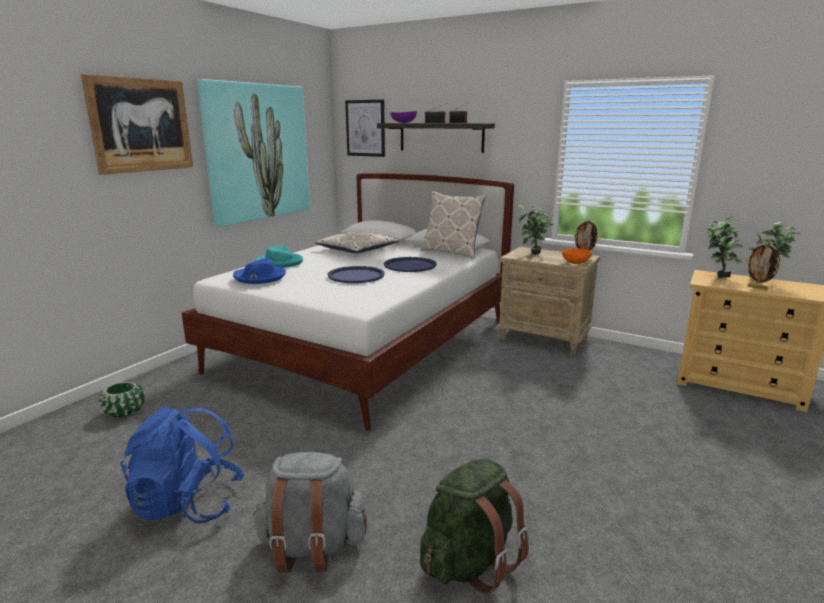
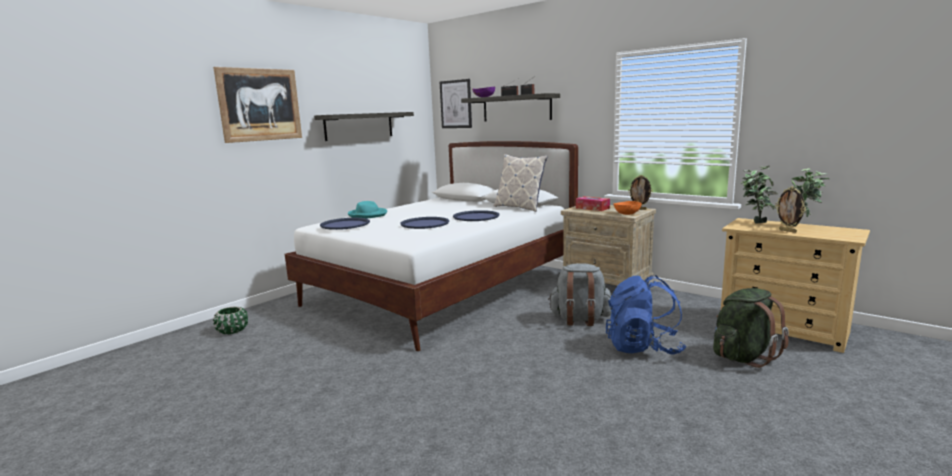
camera: 10 degrees right, 5 degrees down
blue backpack [120,405,245,523] -> blue backpack moved to [606,275,686,355]
picture [197,79,310,227] -> shelf [314,112,414,141]
blue hat [233,258,286,284] -> blue tray [320,218,370,230]
grey backpack [253,452,367,572] -> grey backpack moved to [548,263,611,326]
pillow [315,231,400,253] -> none
green backpack [420,459,529,594] -> green backpack moved to [713,288,789,368]
potted plant [518,205,554,254] -> tissue box [576,196,610,211]

